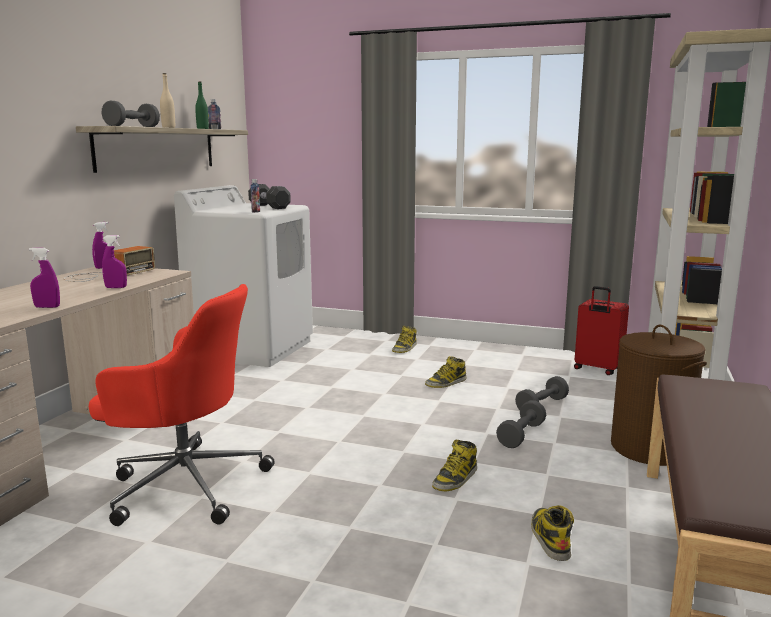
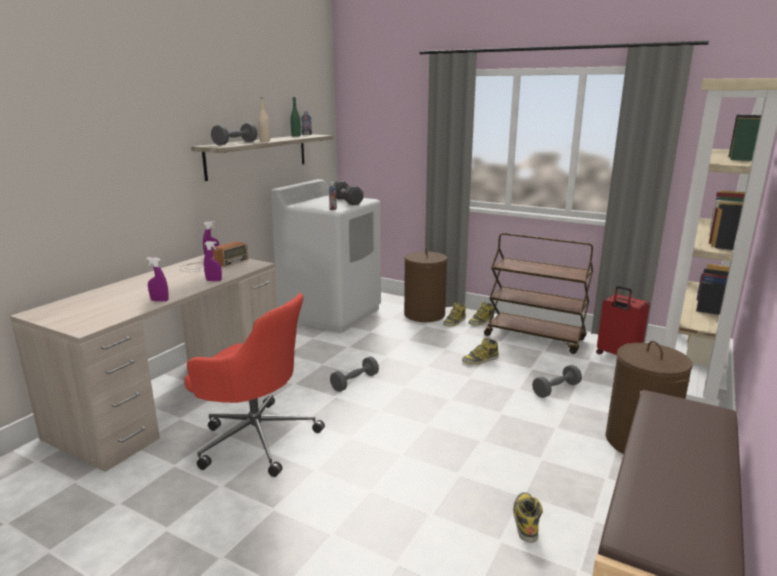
camera: 10 degrees right, 5 degrees up
boot [432,440,477,491] -> boot moved to [468,302,494,325]
grey dumbbell [496,400,546,448] -> grey dumbbell moved to [330,356,379,392]
none -> brown laundry basket [404,247,448,322]
none -> brown cart [484,233,593,354]

